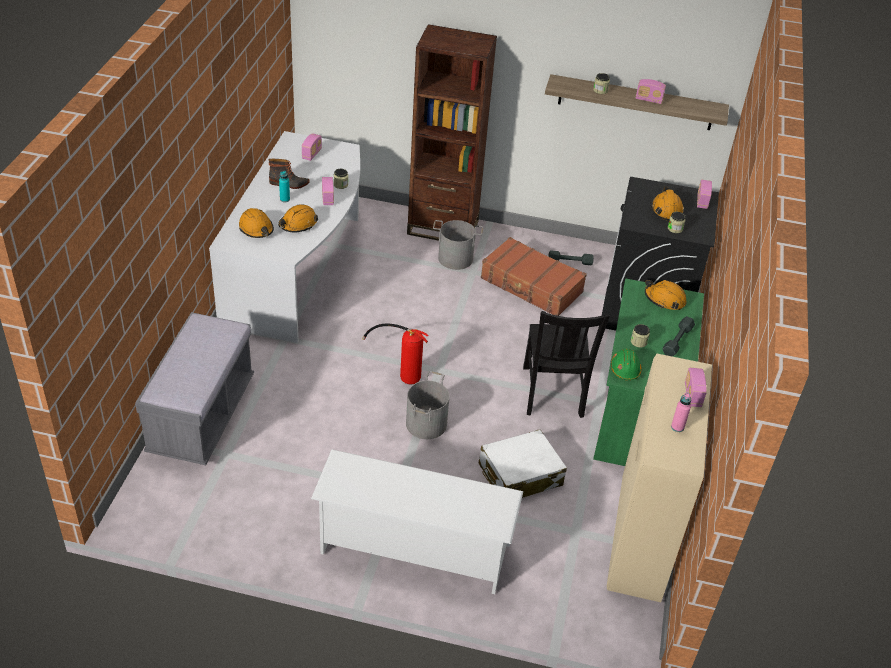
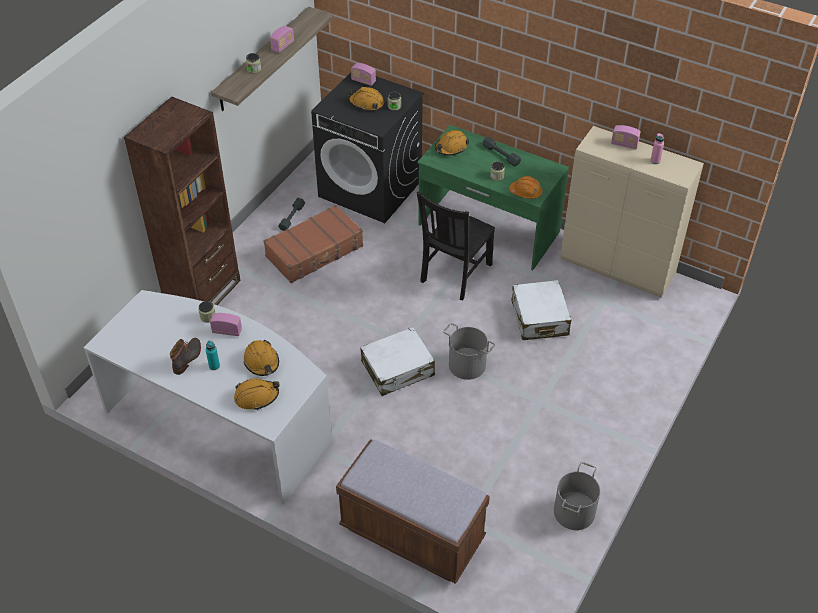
camera: 70 degrees left, 5 degrees up
grey bench [135,312,254,465] -> brown bench [336,439,490,584]
radio [302,133,322,161] -> none
white shoe rack [311,449,523,594] -> none
fire extinguisher [362,324,429,384] -> white suitcase [360,327,435,396]
grey bucket [433,220,483,270] -> grey bucket moved to [554,462,600,530]
black chair [523,311,610,418] -> black chair turned 105 degrees clockwise [417,192,495,300]
green hard hat [611,349,641,380] -> orange hard hat [509,176,543,199]

